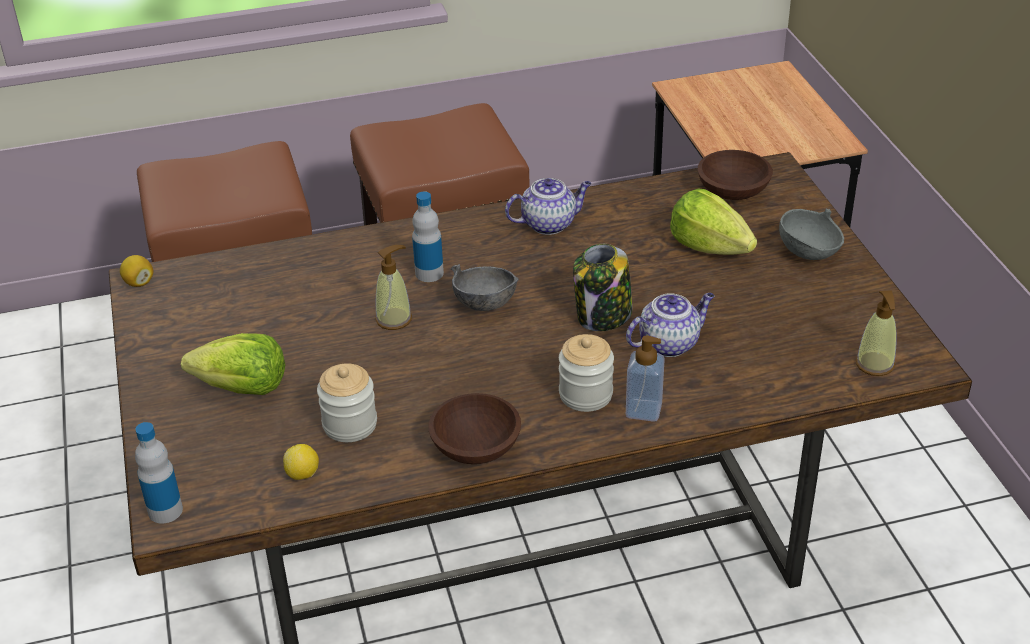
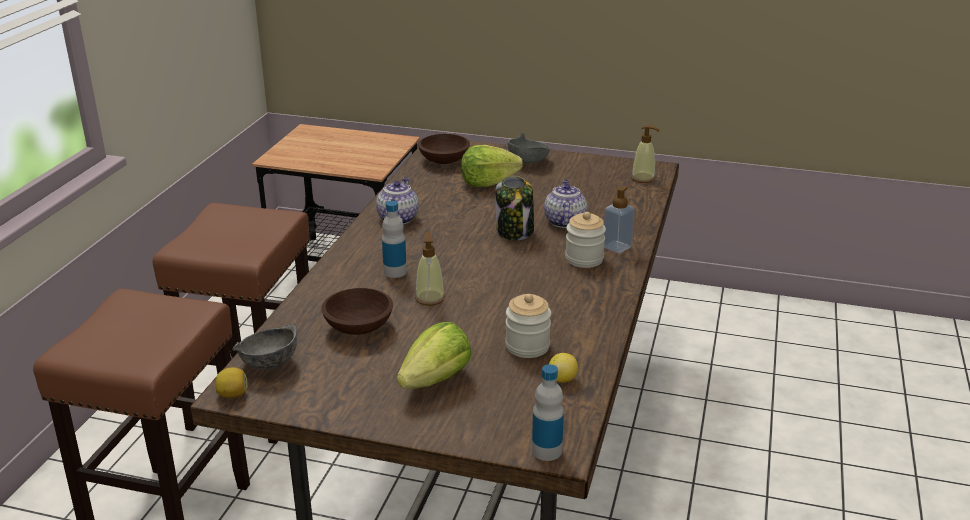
camera: 60 degrees left, 10 degrees down
brown bowl [428,393,521,464] -> brown bowl moved to [322,288,393,335]
grey bowl [451,264,519,311] -> grey bowl moved to [232,324,297,370]

